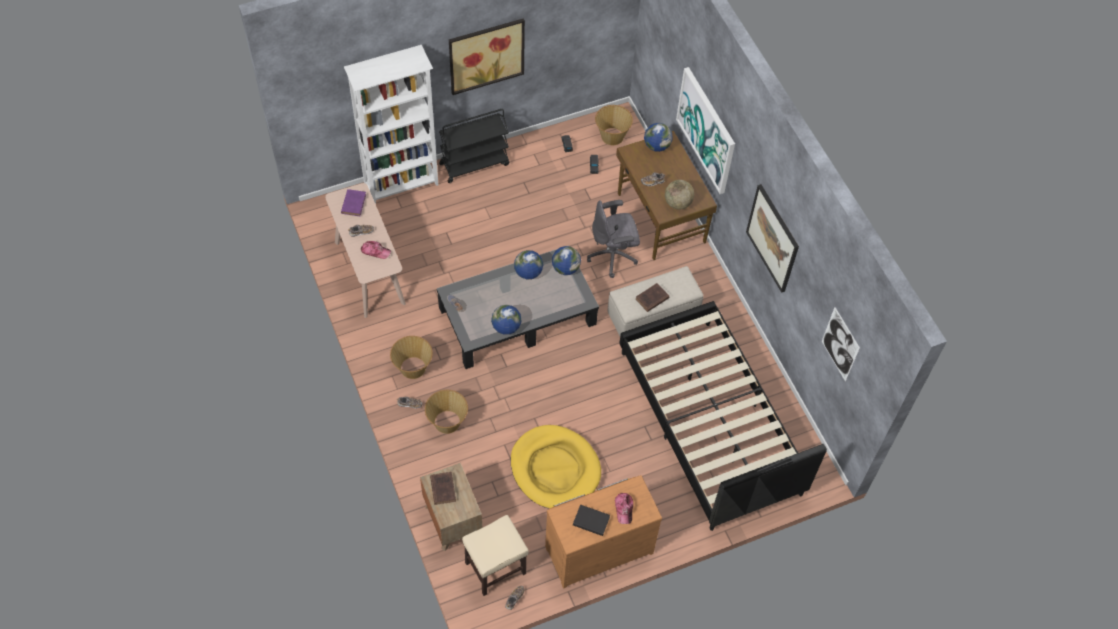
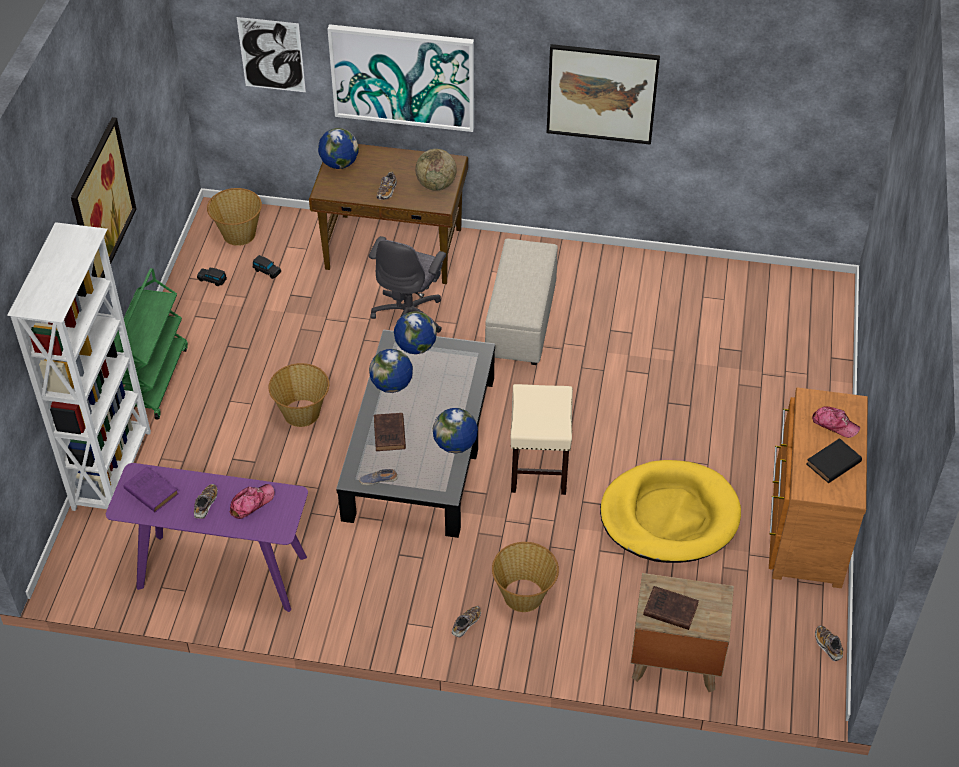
camera: 55 degrees left, 10 degrees down
beige console table [325,183,406,318] -> purple console table [106,463,308,612]
basket [390,336,433,379] -> basket moved to [269,363,329,427]
black cart [439,109,509,183] -> green cart [114,268,188,420]
beige stool [462,515,529,596] -> beige stool moved to [511,384,573,495]
black bed [620,301,827,531] -> none
brown book [636,283,669,312] -> brown book moved to [374,413,406,451]
picture [822,307,860,382] -> picture moved to [237,17,306,92]

